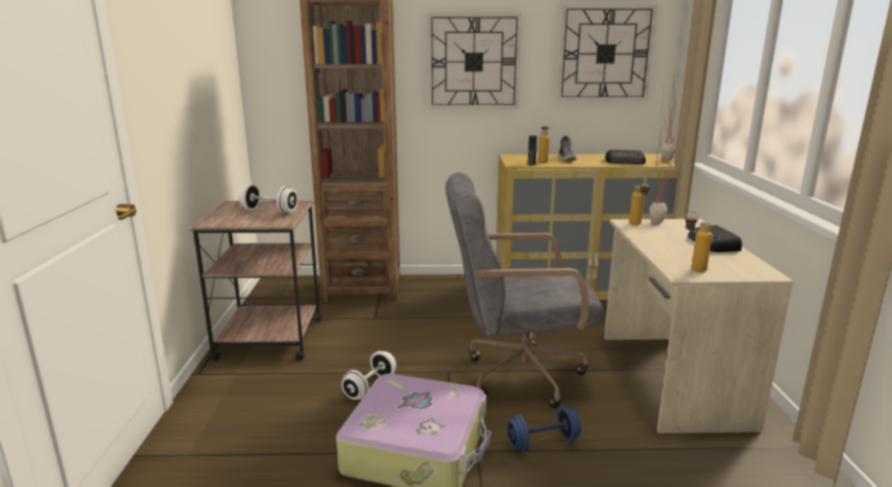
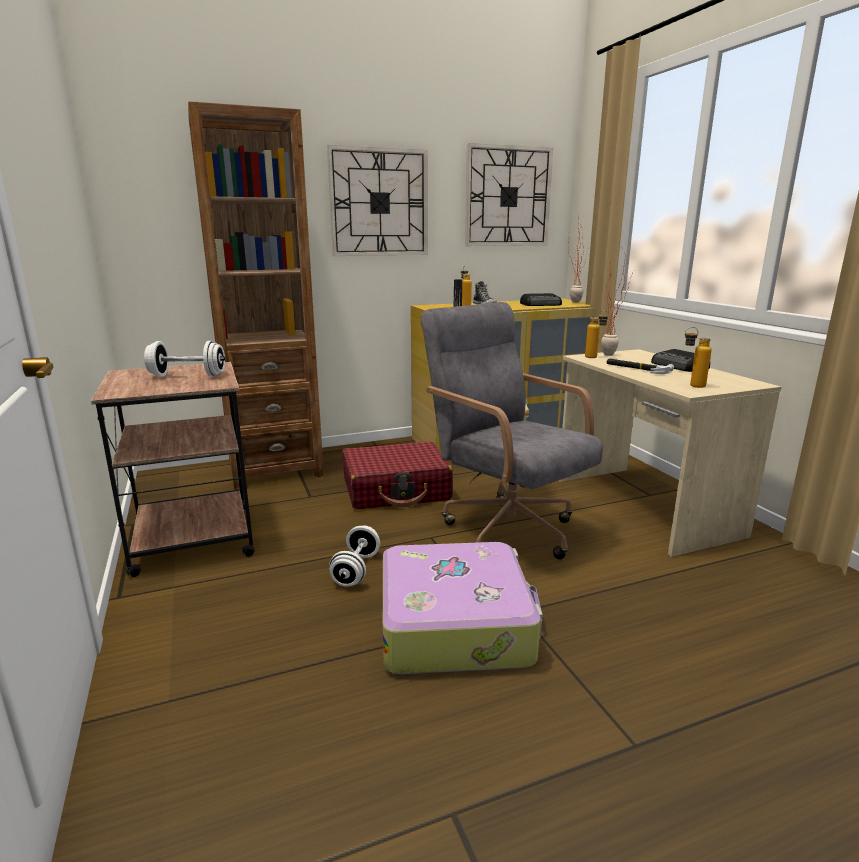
camera: 20 degrees left, 0 degrees up
grey office chair [445,173,604,408] -> grey office chair turned 75 degrees clockwise [421,302,603,559]
blue dumbbell [507,406,581,451] -> none
none -> red suitcase [342,441,453,510]
none -> hammer [607,358,674,374]

